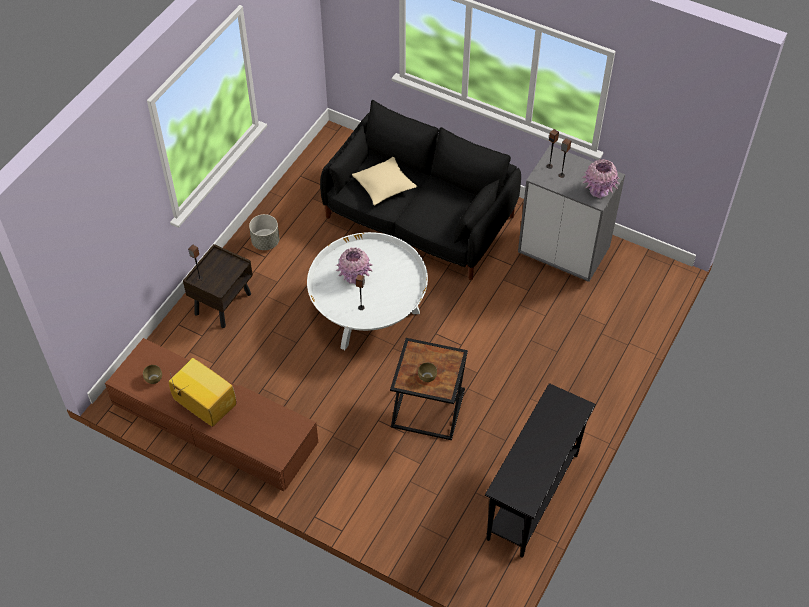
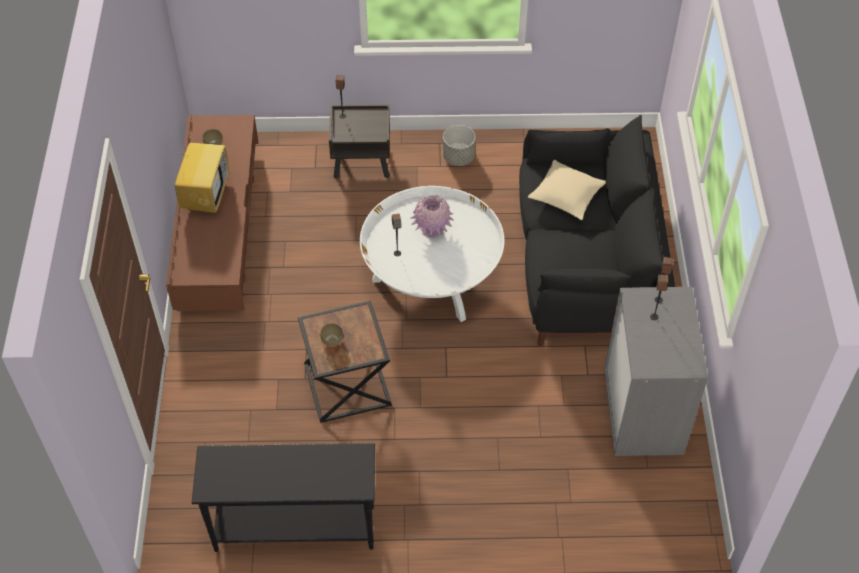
camera: 60 degrees right, 0 degrees up
pink vase [582,159,620,198] -> none

